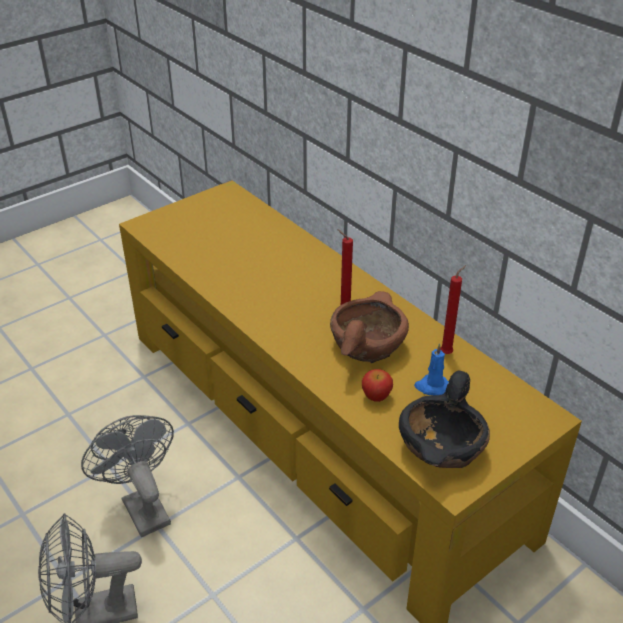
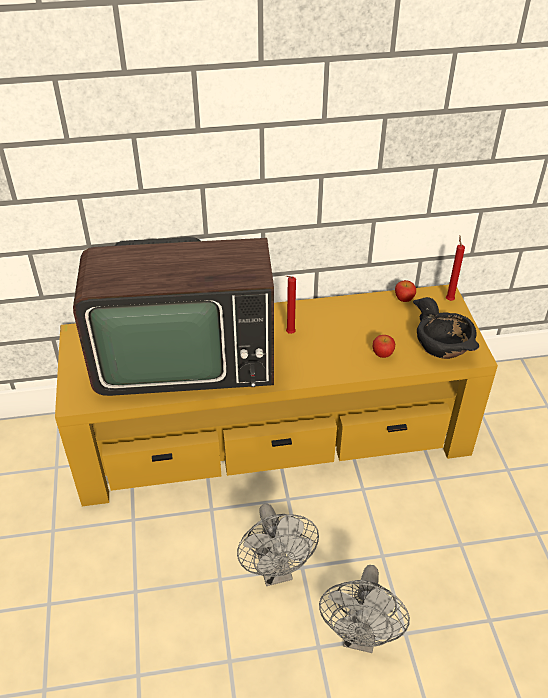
camera: 60 degrees left, 5 degrees up
grey fan [81,415,174,537] -> grey fan turned 105 degrees counterclockwise [237,503,319,586]
brown bowl [330,291,409,363] -> none
blue candle [414,343,449,395] -> none
red candle [440,265,466,354] -> red candle moved to [446,236,465,301]
none -> television [73,237,274,396]
none -> apple [395,280,416,302]

